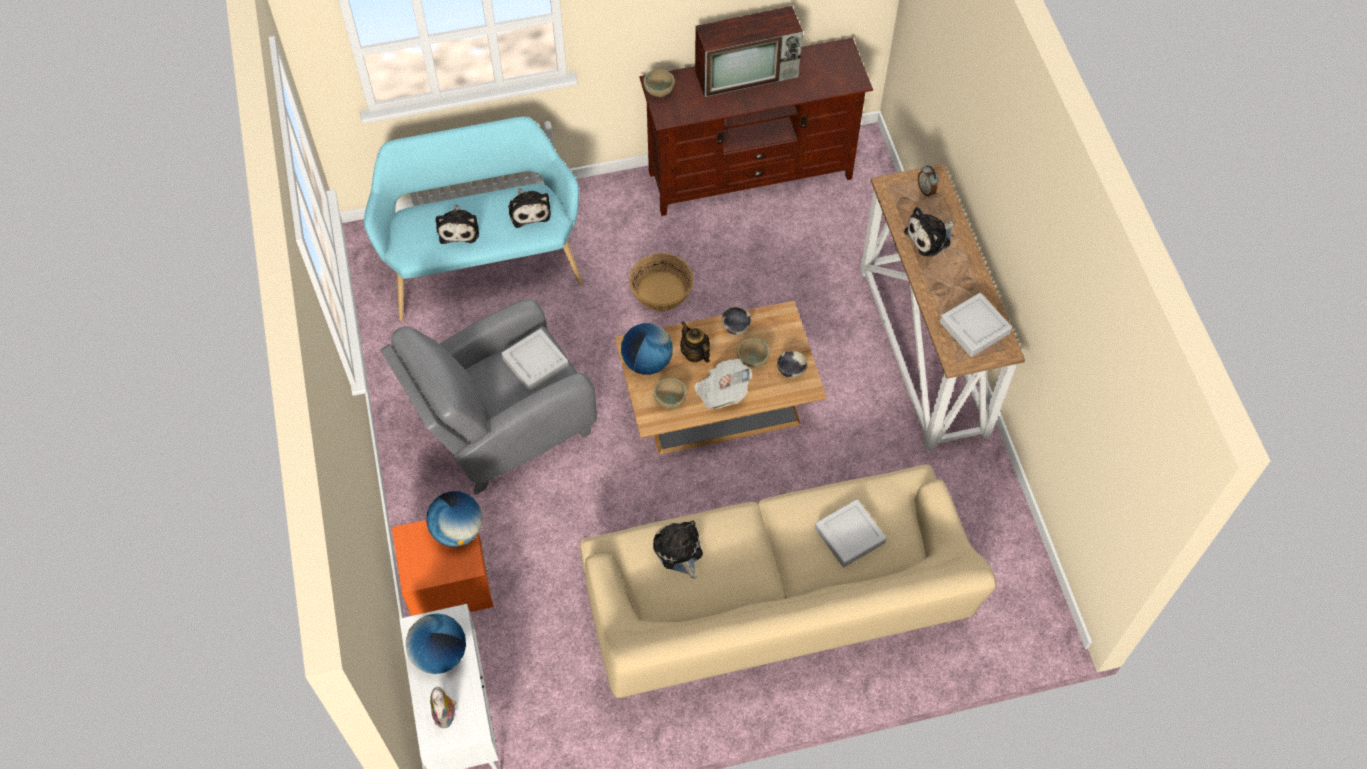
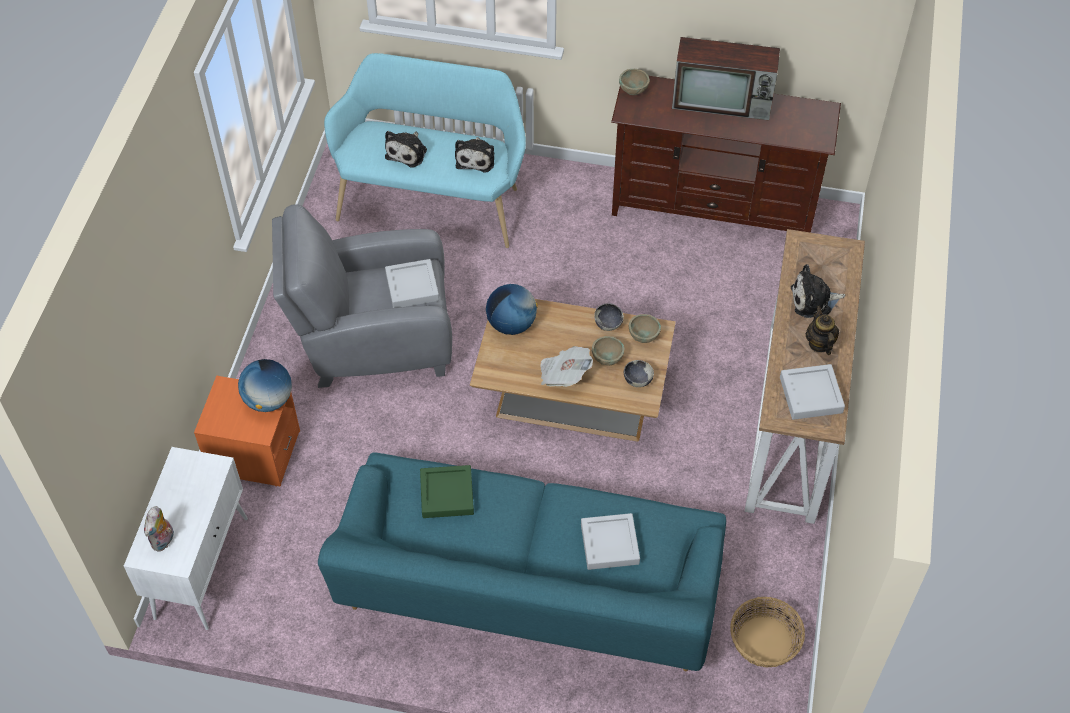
camera: 25 degrees right, 5 degrees down
globe [406,613,466,674] -> none
beige sofa [580,464,997,698] -> turquoise sofa [318,452,726,671]
basket [629,253,693,311] -> basket moved to [730,597,805,668]
beige bowl [653,378,686,409] -> beige bowl moved to [629,314,661,343]
plush toy [653,521,703,579] -> green tray [420,465,474,518]
teapot [680,321,710,363] -> teapot moved to [806,306,839,355]
alarm clock [918,165,939,197] -> none

